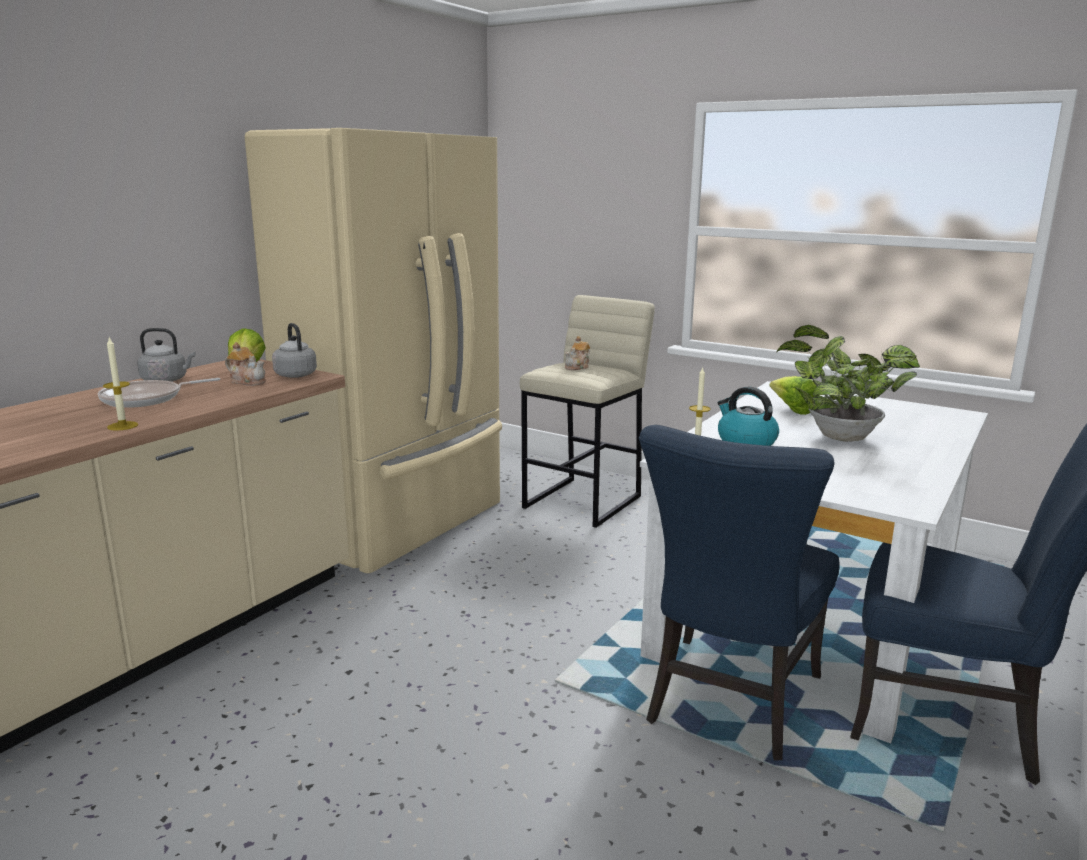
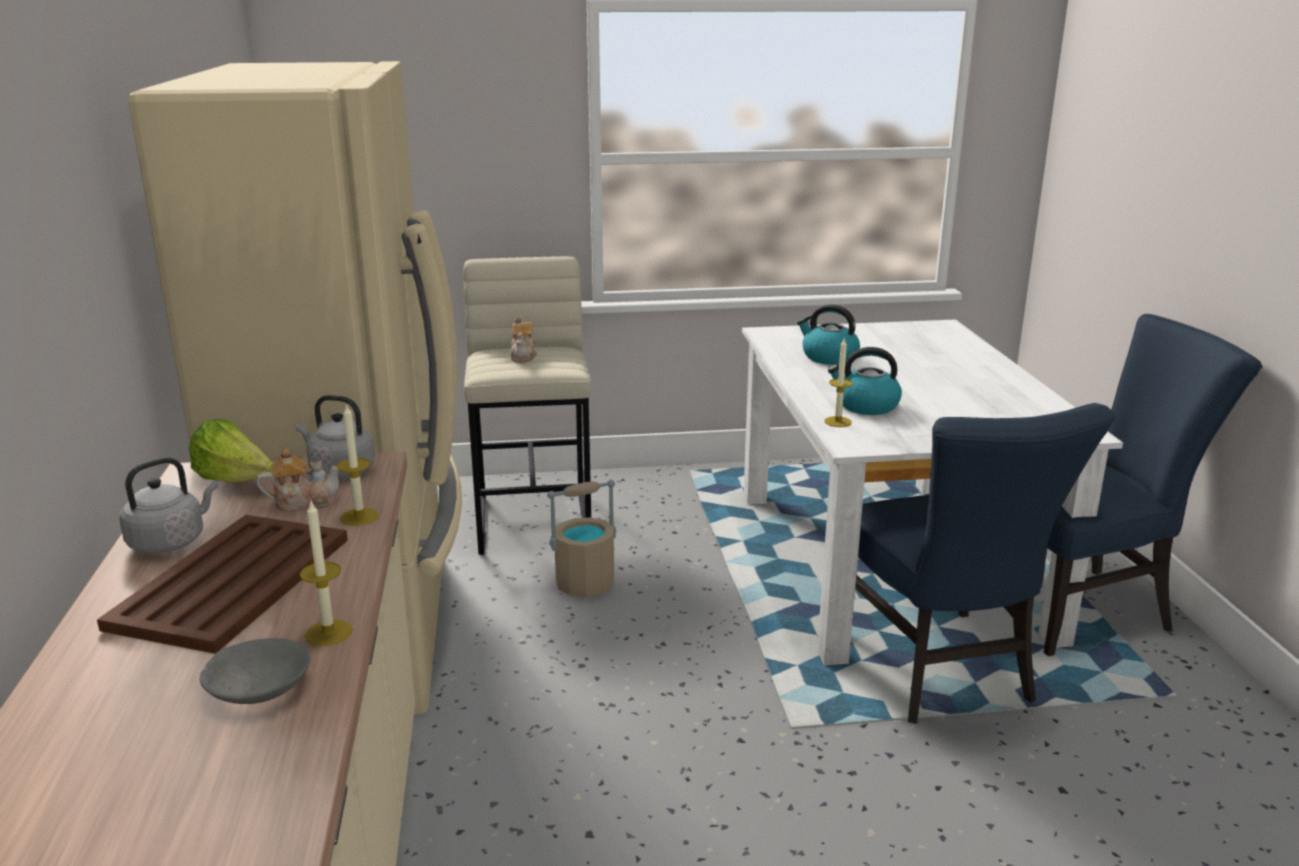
camera: 40 degrees left, 5 degrees up
frying pan [98,378,220,408] -> brown tray [97,515,348,654]
lettuce [770,376,820,415] -> kettle [797,304,860,365]
potted plant [776,325,920,442] -> none
none -> grey bowl [200,638,310,704]
none -> candle [337,403,379,526]
none -> beige bucket [547,480,617,598]

